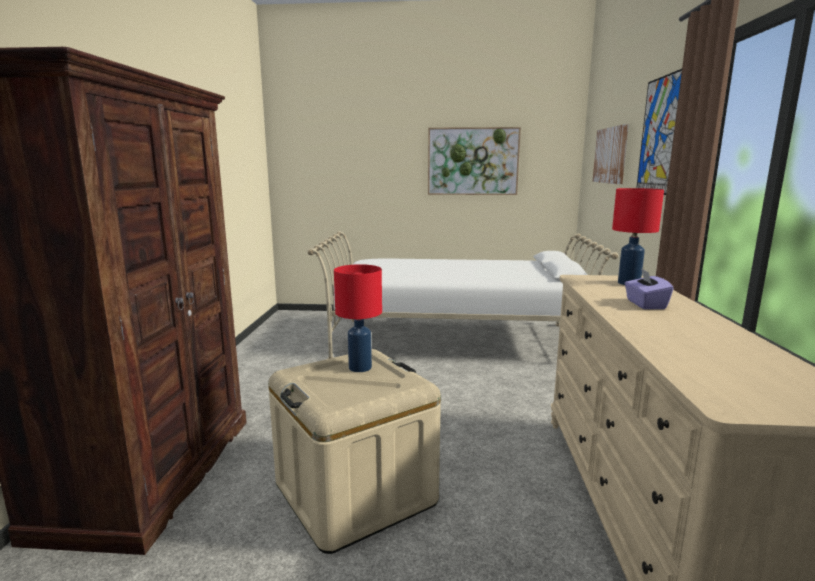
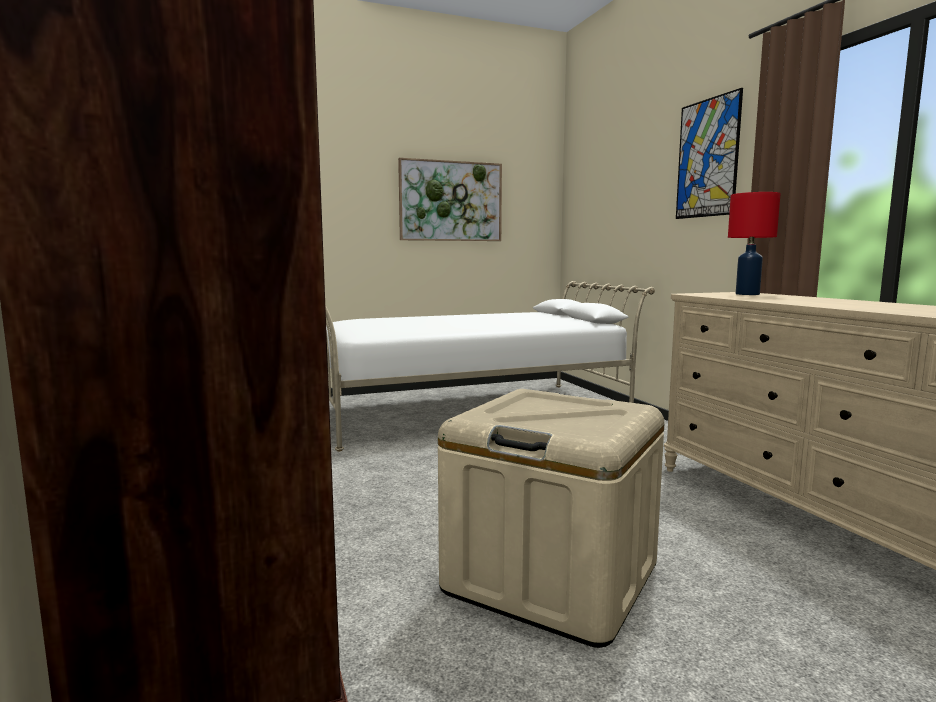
camera: 25 degrees left, 5 degrees down
red table lamp [334,264,382,372] -> none
picture [592,124,629,184] -> none
purple tissue box [624,268,674,309] -> none

